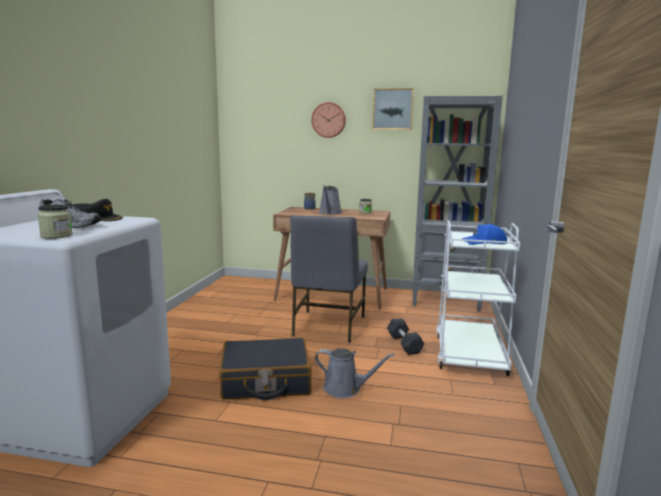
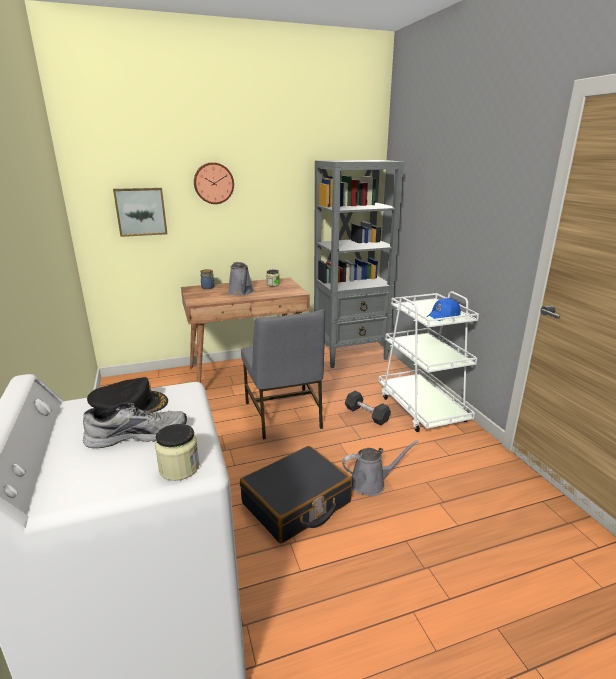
camera: 30 degrees left, 10 degrees up
picture [372,88,414,130] -> picture moved to [113,188,167,237]

